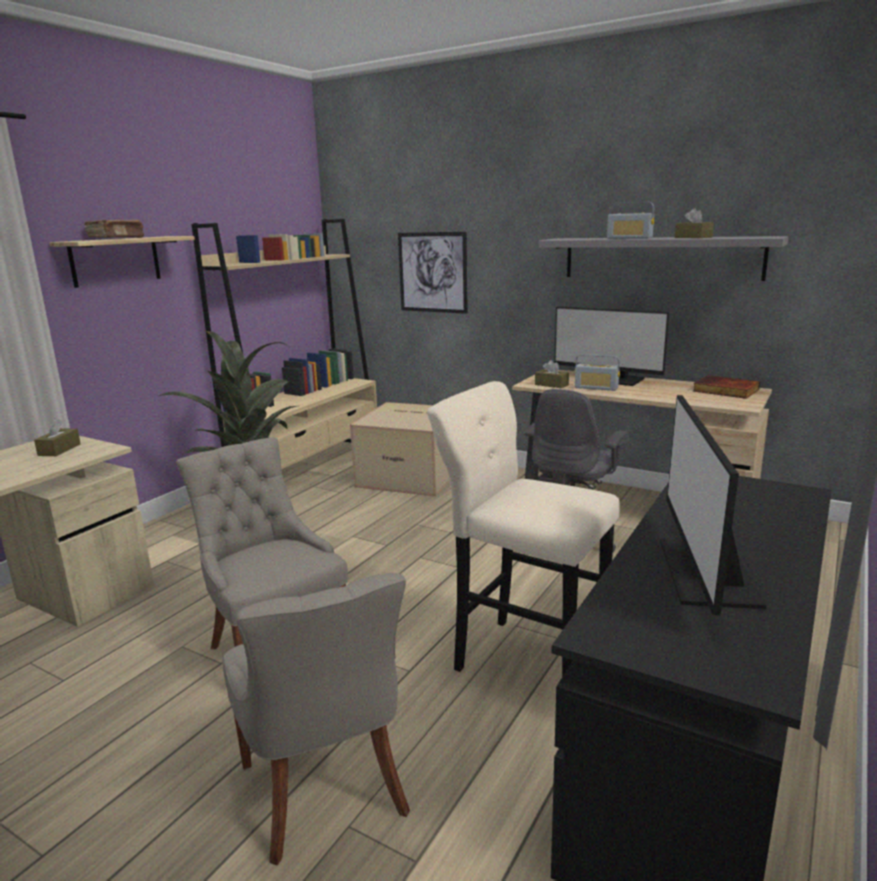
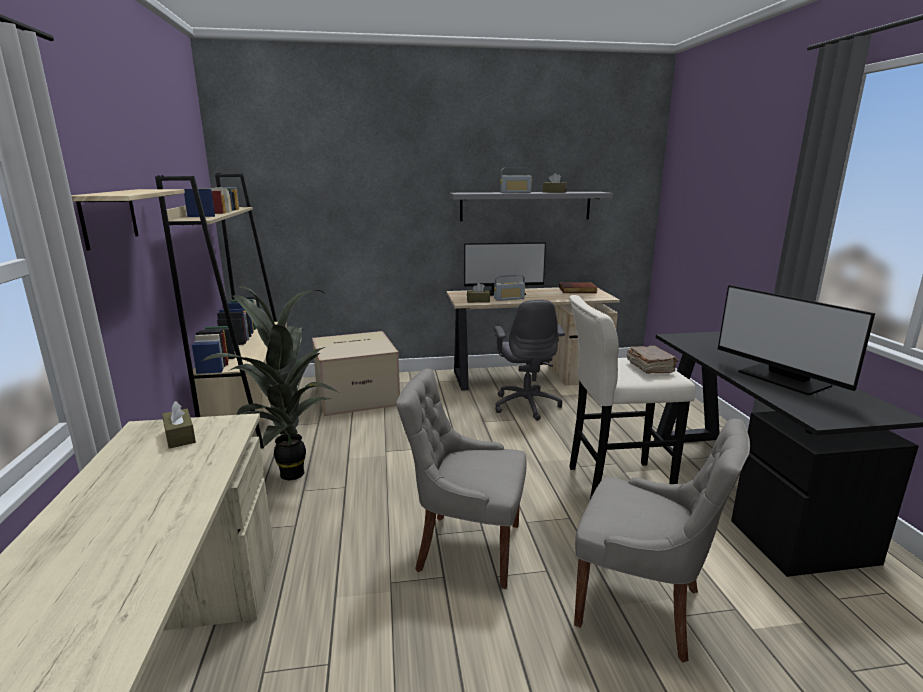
camera: 40 degrees left, 0 degrees up
brown book [84,220,144,238] -> brown book moved to [626,345,679,374]
picture [398,232,468,314] -> none

